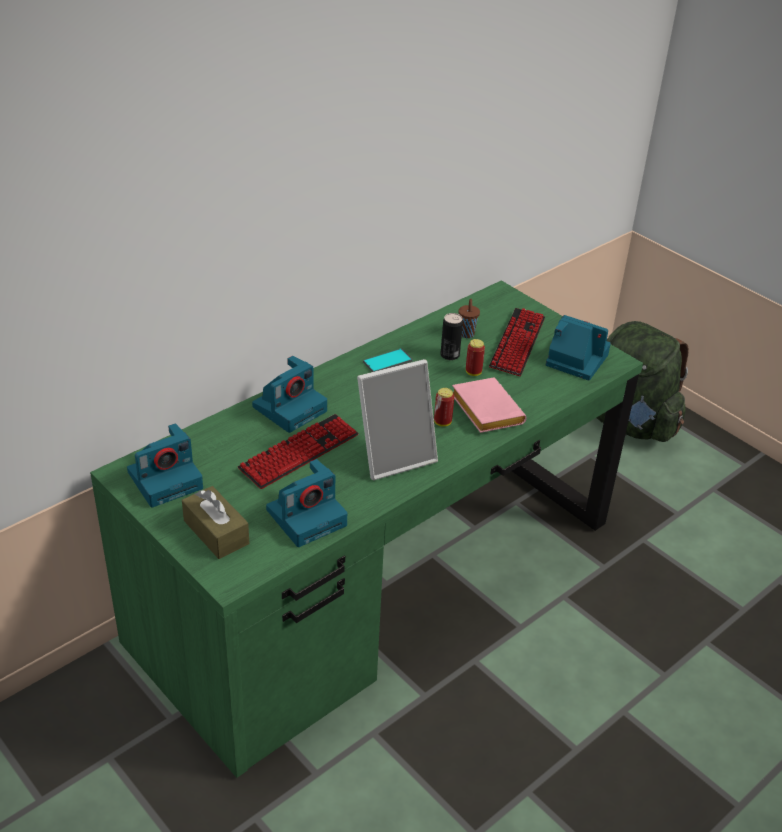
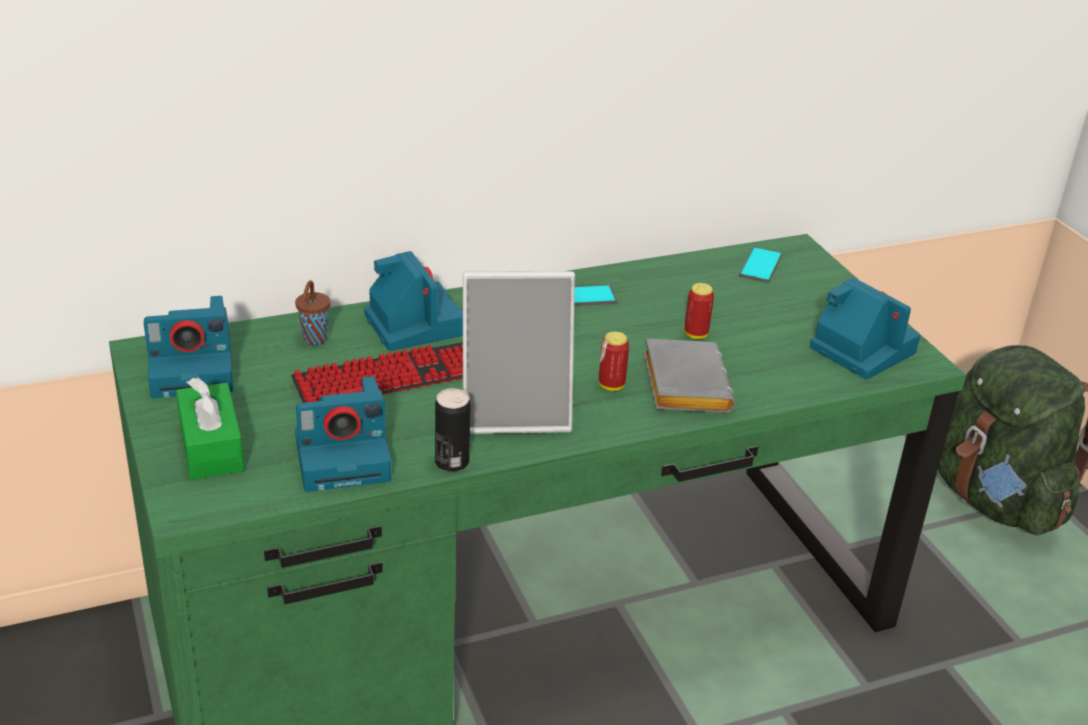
camera: 20 degrees right, 5 degrees down
brown tissue box [182,486,249,559] -> green tissue box [176,378,244,480]
camera [252,356,327,433] -> camera turned 90 degrees counterclockwise [364,251,463,351]
can [440,313,463,360] -> can moved to [435,388,471,472]
pink book [452,377,527,433] -> grey book [644,338,735,413]
brown cup [458,299,480,338] -> brown cup moved to [295,280,330,346]
keyboard [489,308,545,376] -> none
none -> phone [739,247,782,283]

